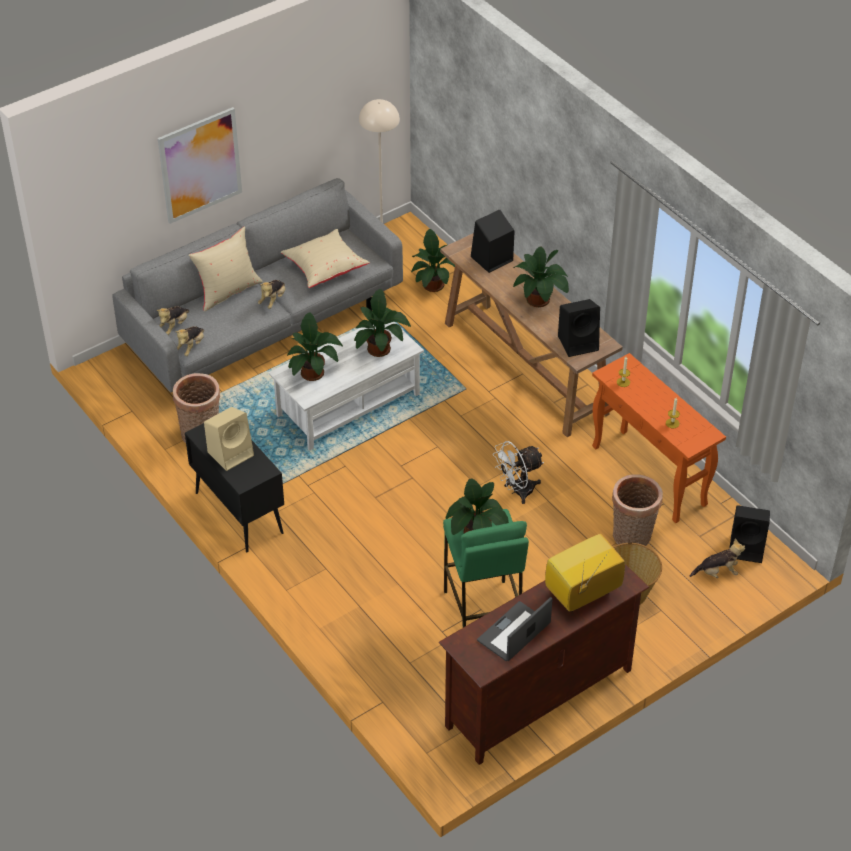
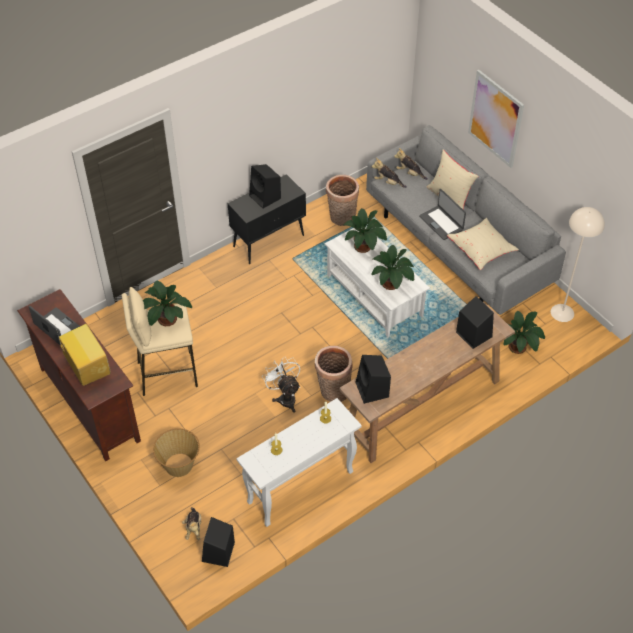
camera: 90 degrees right, 5 degrees up
beige speaker [204,407,254,471] -> black speaker [249,164,281,209]
plush toy [258,280,286,309] -> laptop [419,189,466,240]
green stool [443,509,529,627] -> beige stool [122,287,198,396]
potted plant [513,247,569,307] -> none
orange console table [592,353,726,523] -> white console table [236,398,362,527]
basket [612,474,663,546] -> basket moved to [314,346,353,402]

